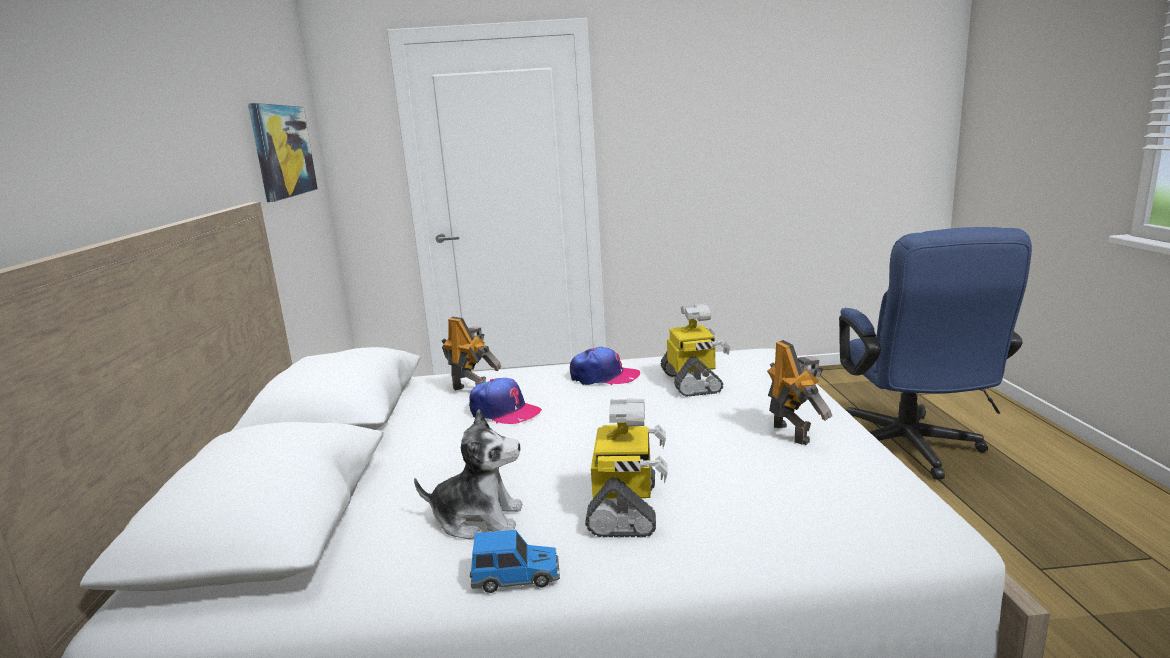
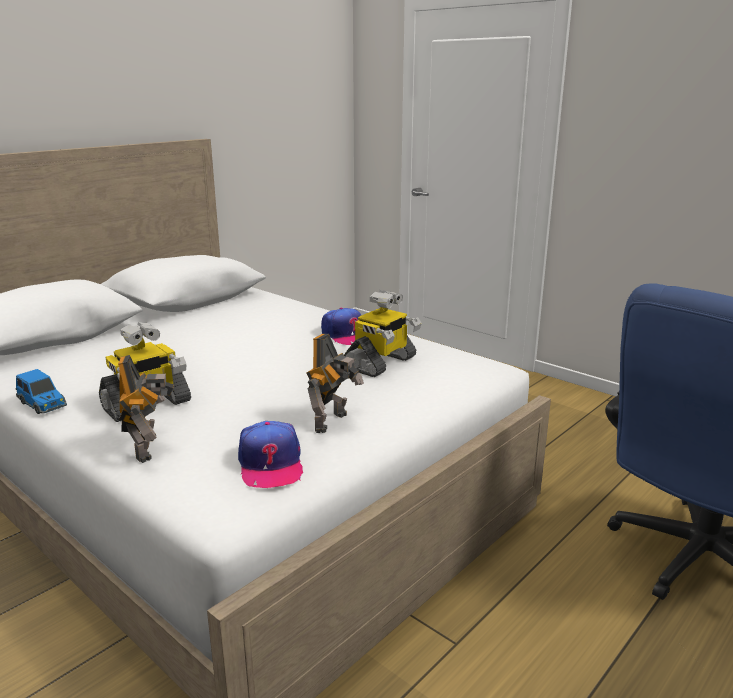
camera: 45 degrees right, 5 degrees up
picture [248,103,318,202] -> none
plush toy [414,410,523,540] -> none
toy robot [441,317,502,390] -> toy robot moved to [118,355,174,463]
cap [469,378,542,424] -> cap moved to [238,421,303,488]

